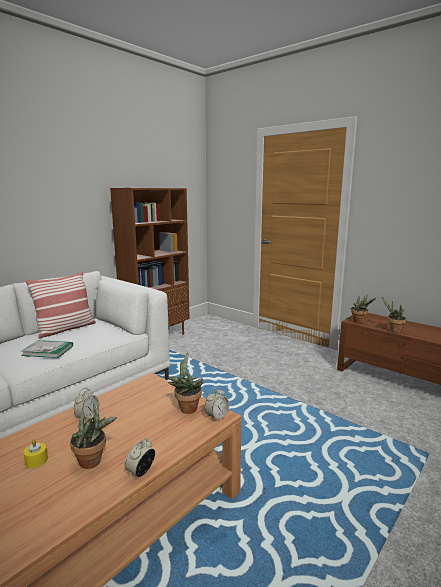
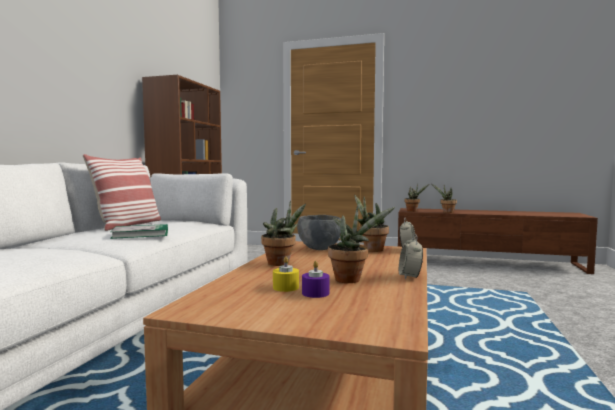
camera: 25 degrees left, 10 degrees down
alarm clock [74,388,99,421] -> potted plant [261,201,306,266]
none -> grey bowl [297,215,341,250]
none -> purple candle [302,261,330,298]

